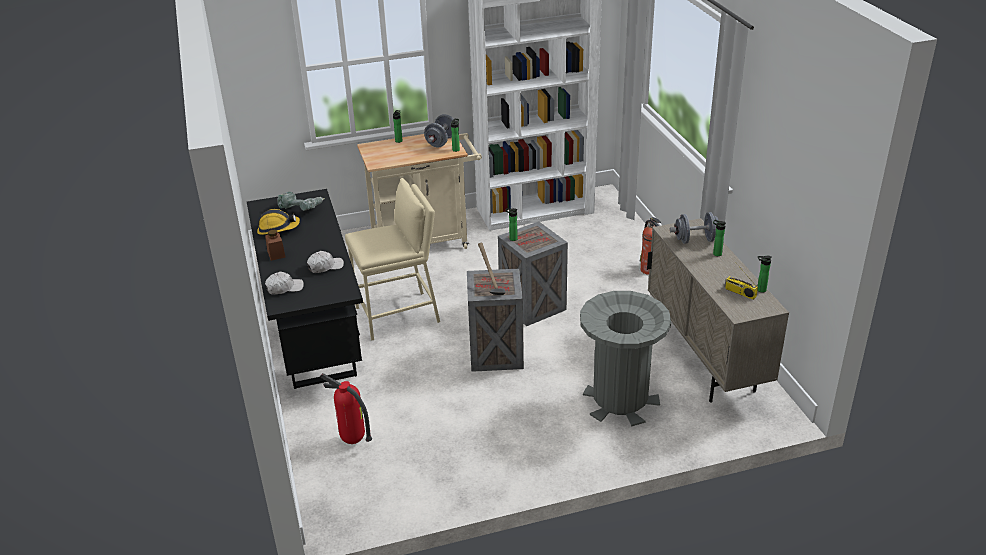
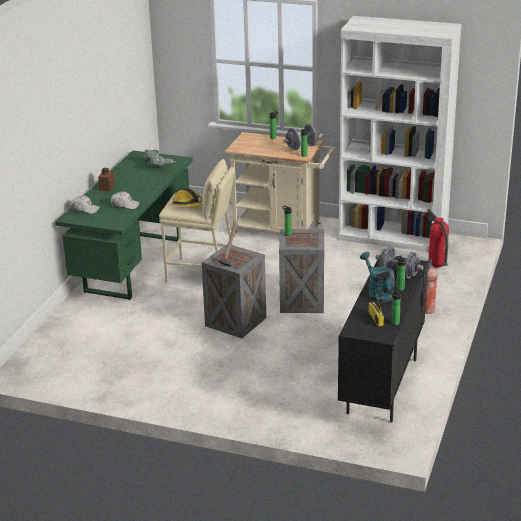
camera: 35 degrees right, 5 degrees down
black desk [247,189,363,389] -> green desk [55,150,193,300]
hard hat [257,209,300,235] -> hard hat moved to [171,188,203,207]
fire extinguisher [320,373,372,444] -> fire extinguisher moved to [427,209,449,267]
grey trash can [580,291,671,426] -> none
beige cabinet [647,218,789,403] -> black cabinet [338,257,428,422]
none -> turquoise watering can [360,252,395,302]

